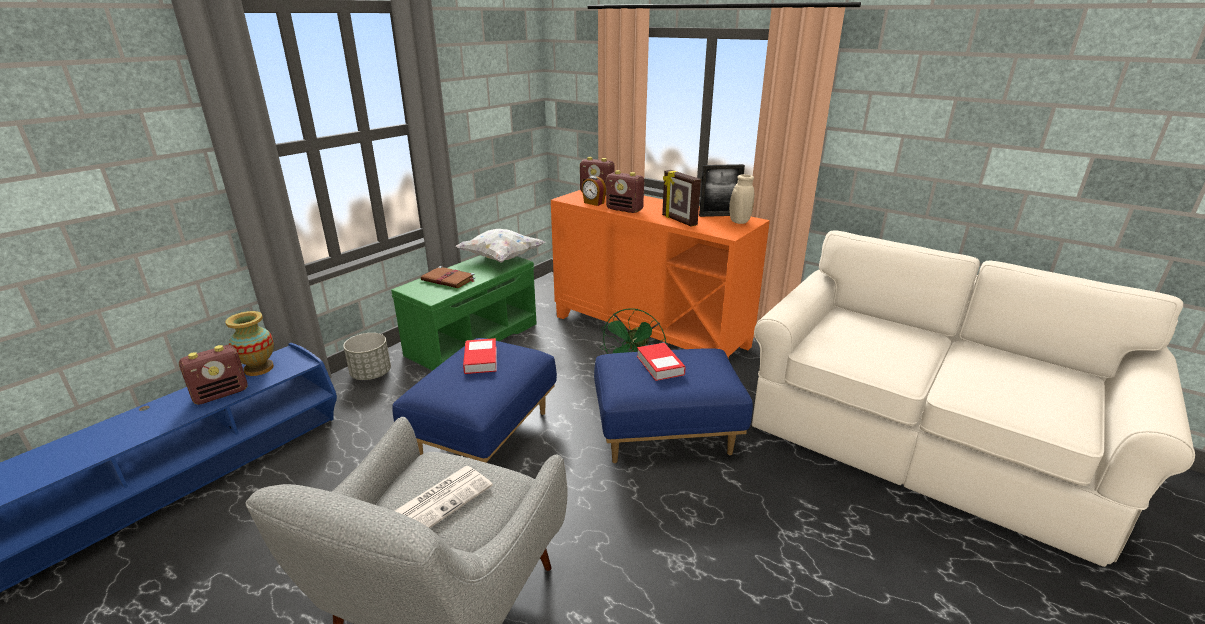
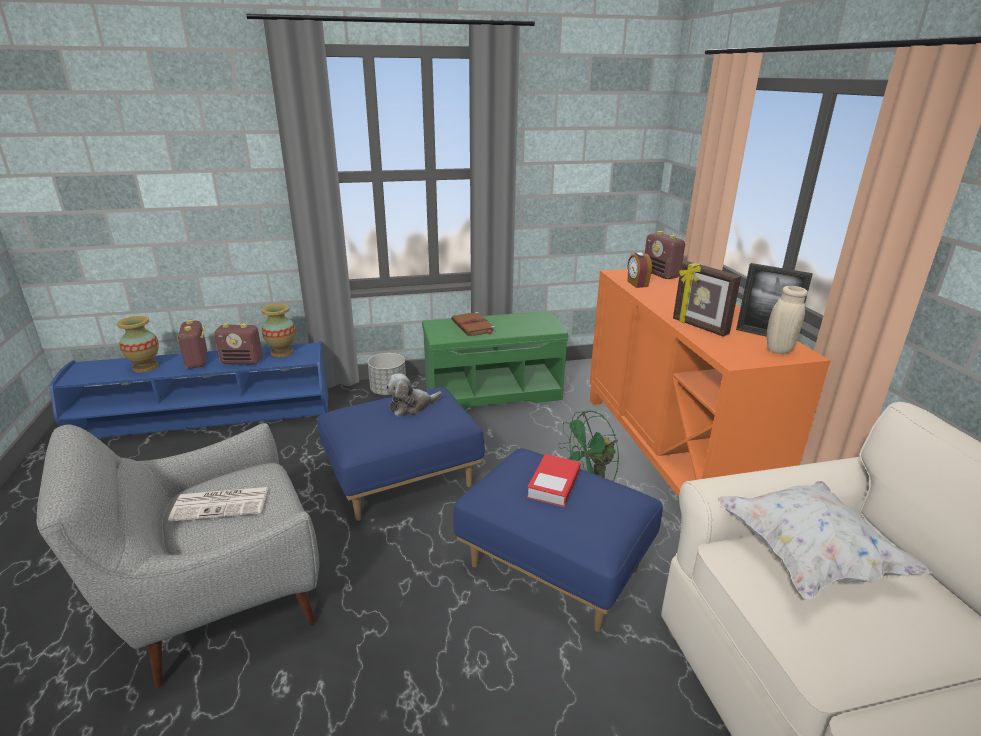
camera: 40 degrees right, 0 degrees up
white pillow [456,229,545,263] -> white pillow moved to [718,481,933,599]
book [463,338,497,374] -> plush toy [386,373,442,417]
radio [606,170,644,213] -> radio moved to [177,320,207,369]
picture frame [662,170,701,227] -> picture frame turned 45 degrees counterclockwise [673,261,741,337]
none -> vase [117,316,159,373]

